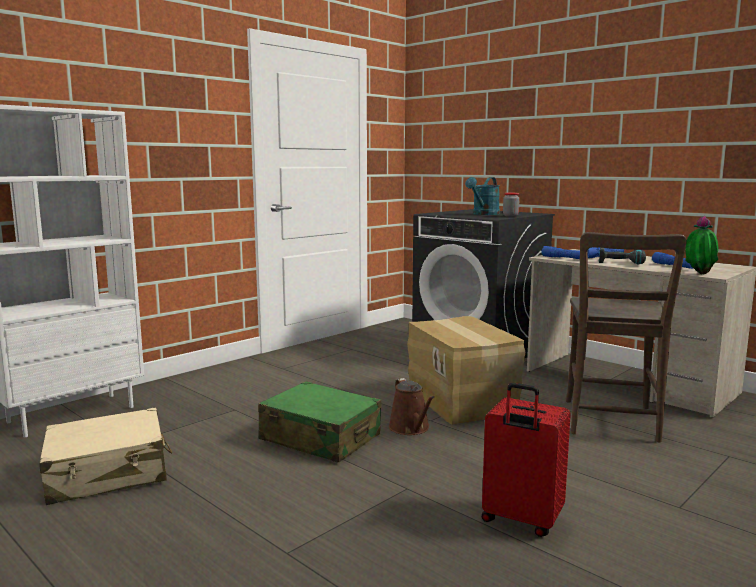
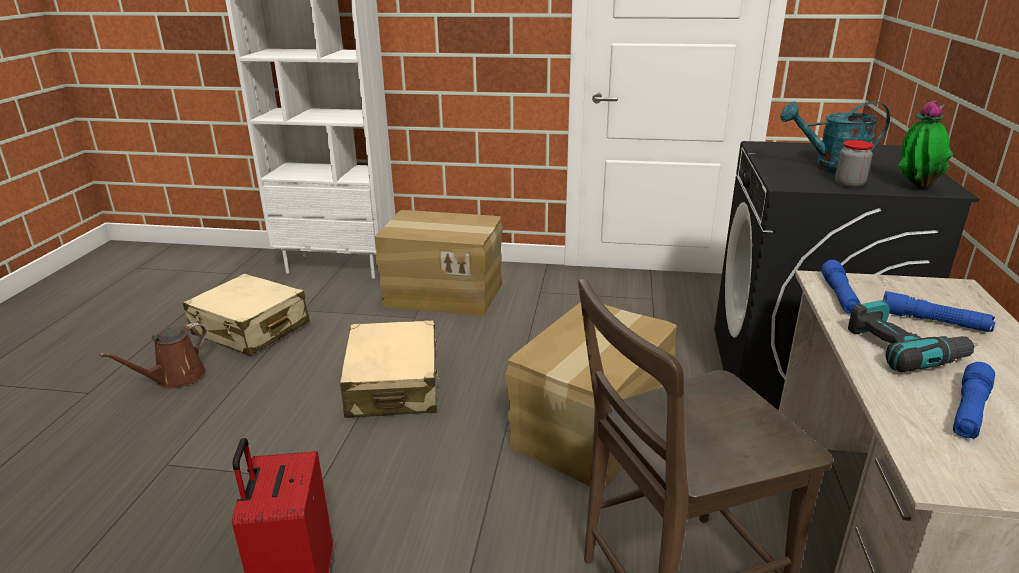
camera: 55 degrees right, 15 degrees up
green suitcase [258,381,381,463] -> beige suitcase [340,320,440,418]
brown watering can [389,378,435,435] -> brown watering can moved to [99,323,207,389]
potted plant [685,216,718,274] -> potted plant moved to [898,100,953,189]
none -> cardboard box [375,210,503,316]

